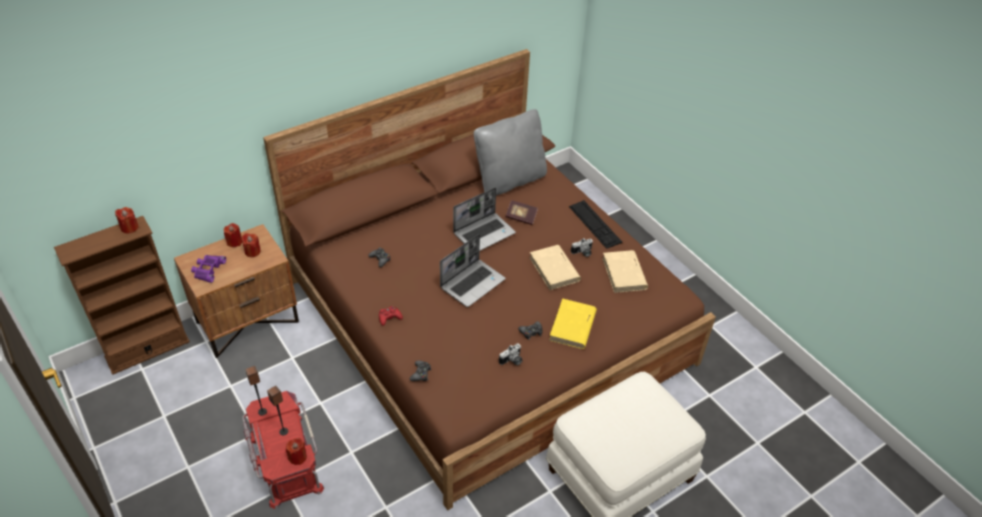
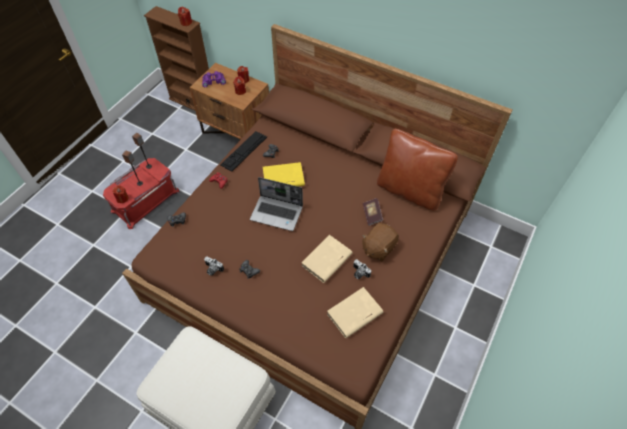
camera: 65 degrees right, 10 degrees up
laptop [453,187,516,251] -> none
grey pillow [474,109,547,196] -> brown pillow [377,129,458,211]
yellow book [549,298,597,349] -> yellow book moved to [263,162,305,186]
keyboard [569,200,622,249] -> keyboard moved to [220,131,267,172]
none -> brown plush toy [362,223,399,261]

